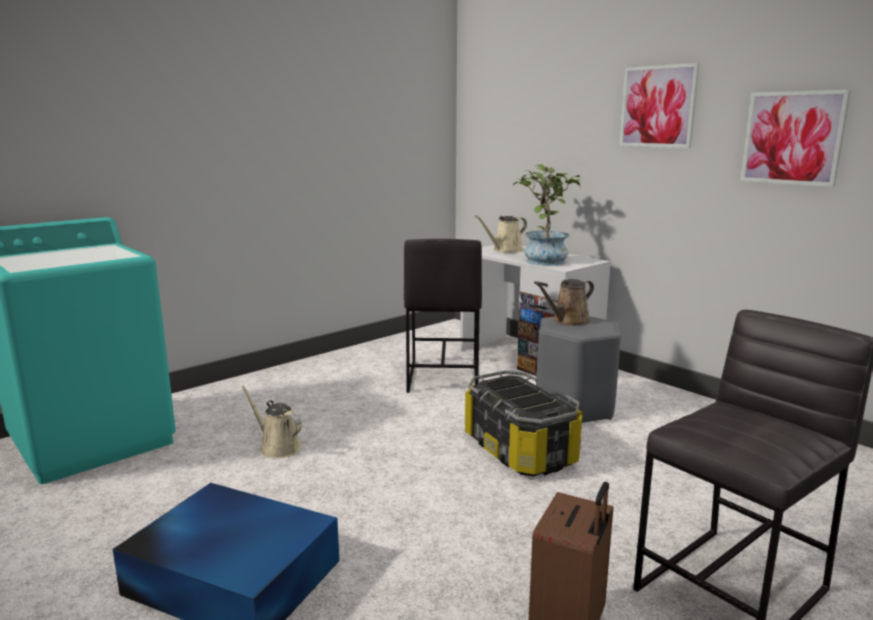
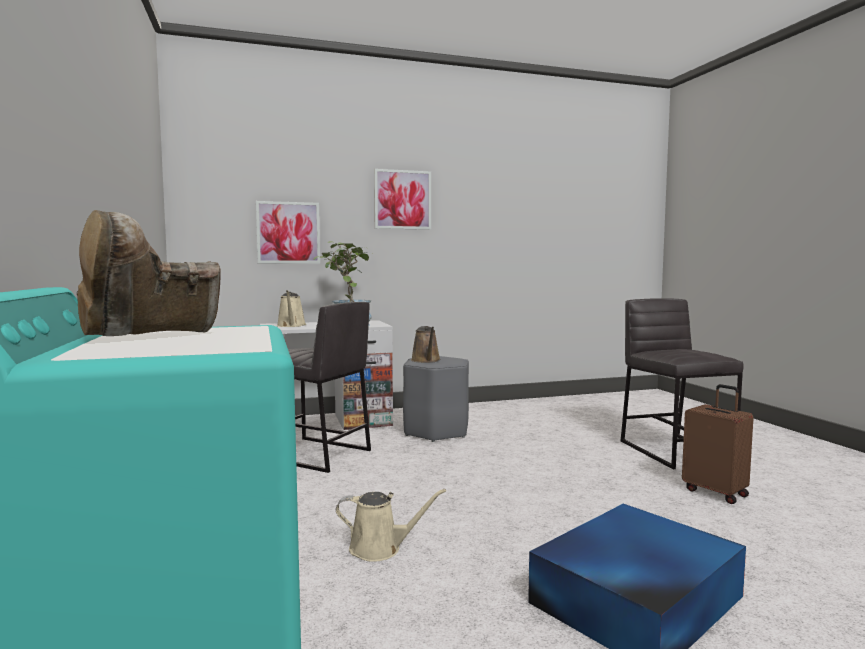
camera: 65 degrees left, 10 degrees down
beige watering can [242,386,302,458] -> beige watering can turned 150 degrees counterclockwise [336,489,446,562]
storage box [465,370,582,476] -> none
picture [740,90,851,187] -> picture moved to [256,201,320,263]
none -> brown boot [77,210,221,336]

